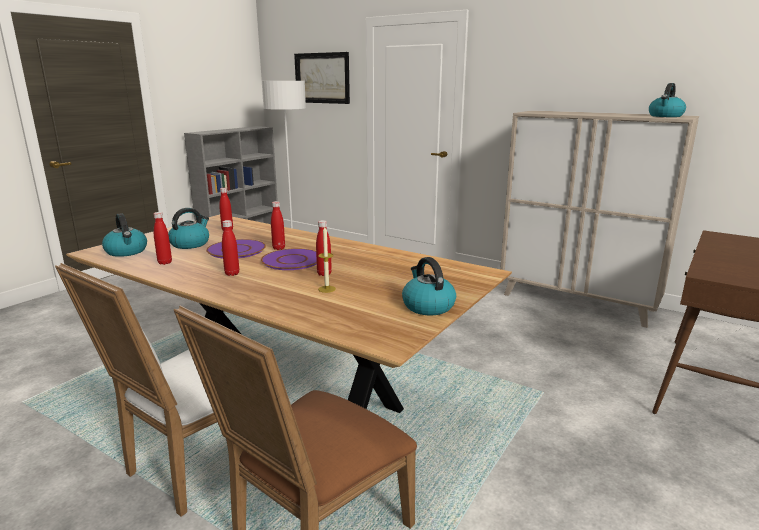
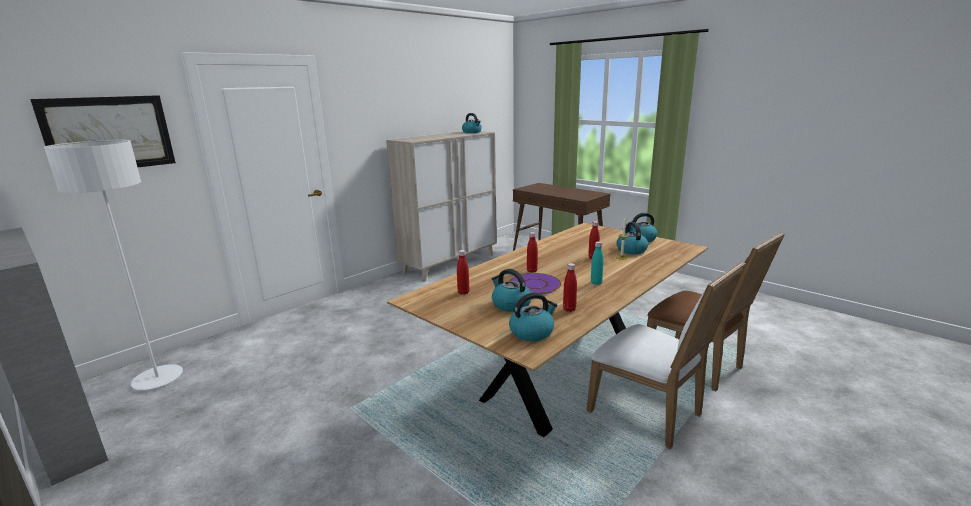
camera: 80 degrees left, 0 degrees up
red bottle [222,220,239,276] -> turquoise bottle [591,242,604,285]
purple plate [261,248,317,270] -> none
none -> kettle [616,222,648,254]

